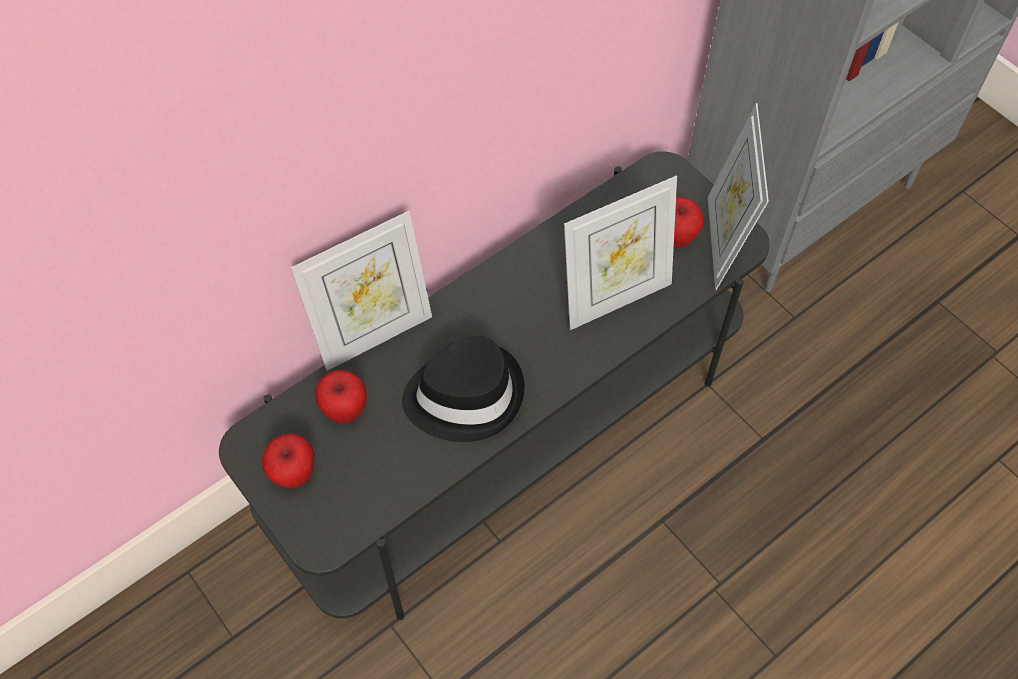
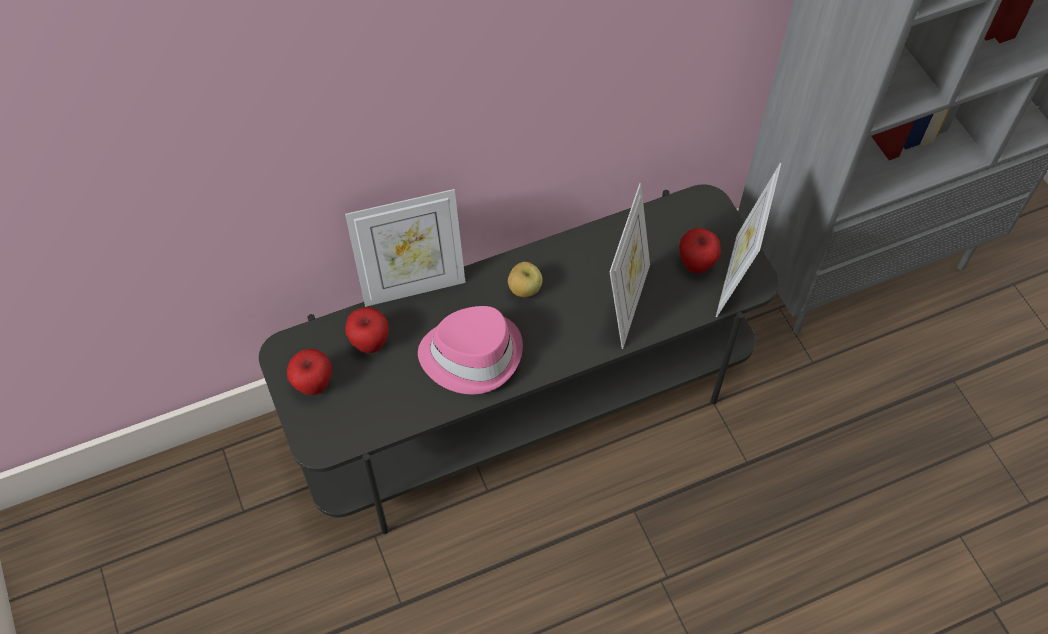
camera: 15 degrees right, 0 degrees up
black hat [402,336,524,442] -> pink hat [418,306,523,394]
picture frame [564,176,677,330] -> picture frame turned 60 degrees counterclockwise [610,183,650,349]
none -> apple [508,262,543,297]

